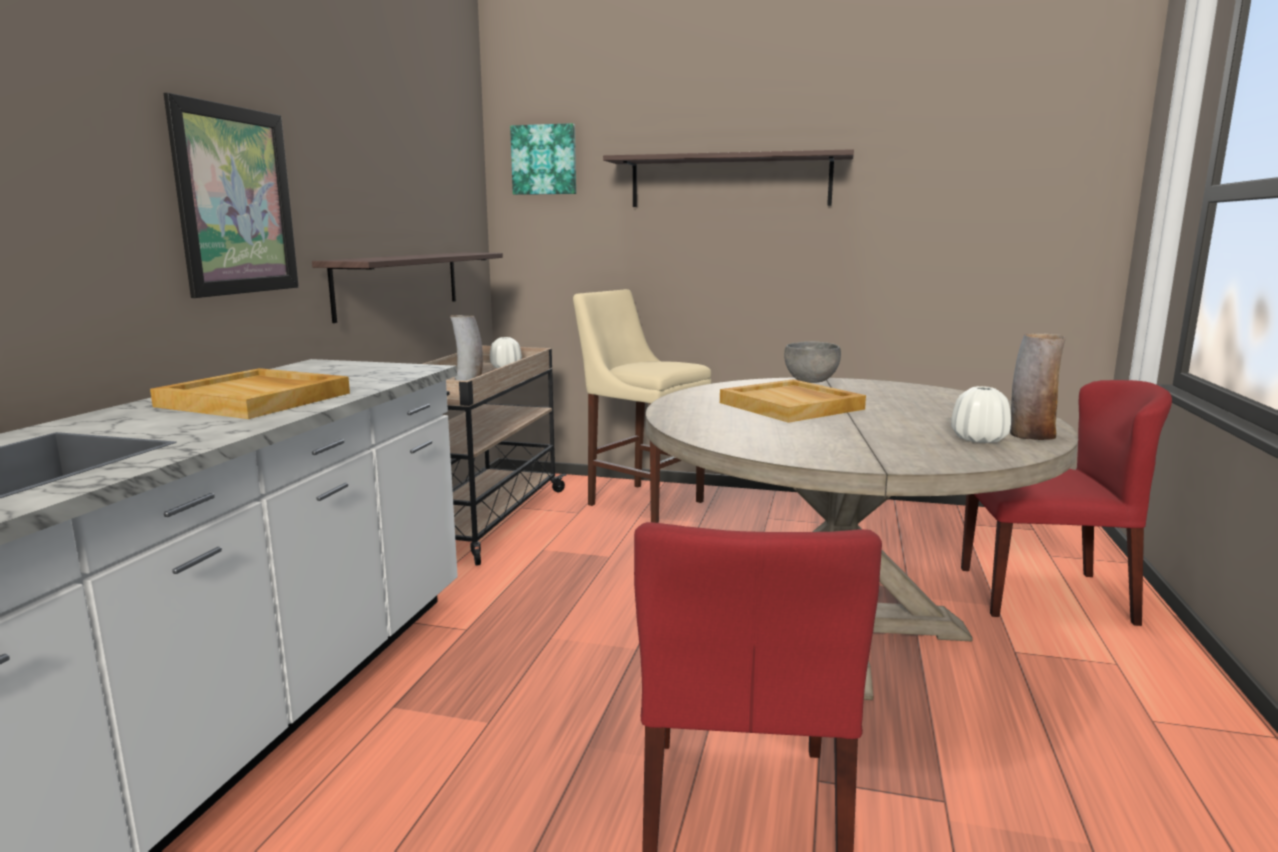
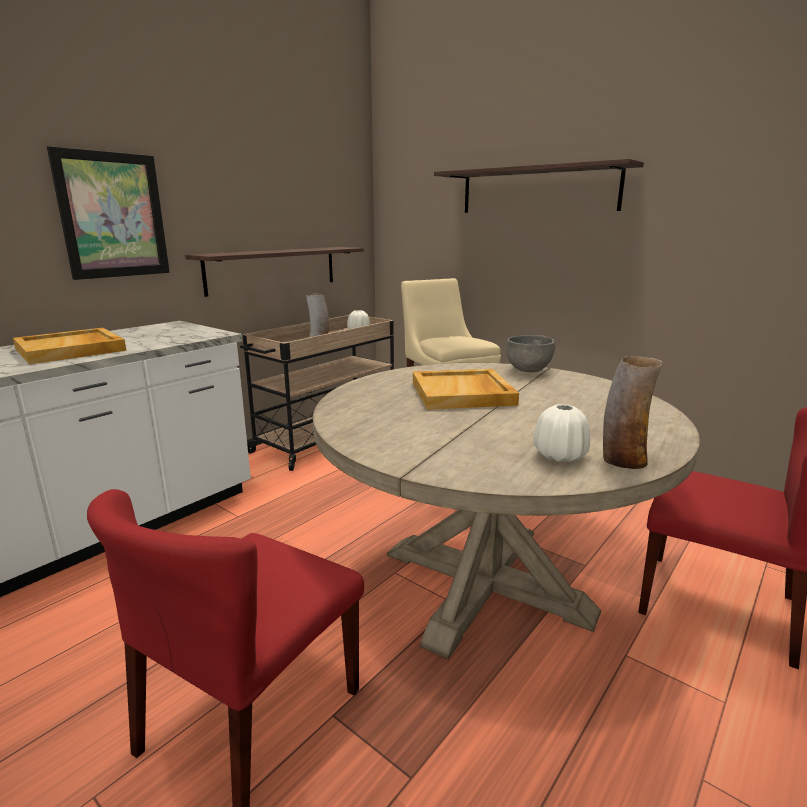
camera: 25 degrees right, 5 degrees up
picture [510,123,576,195] -> none

